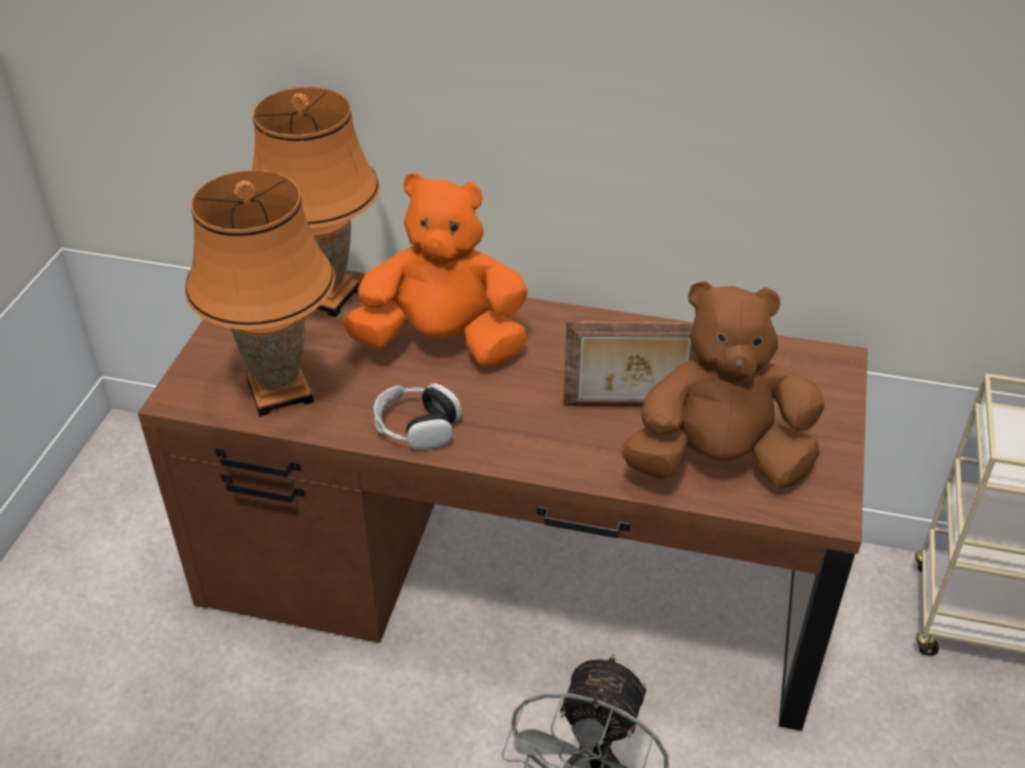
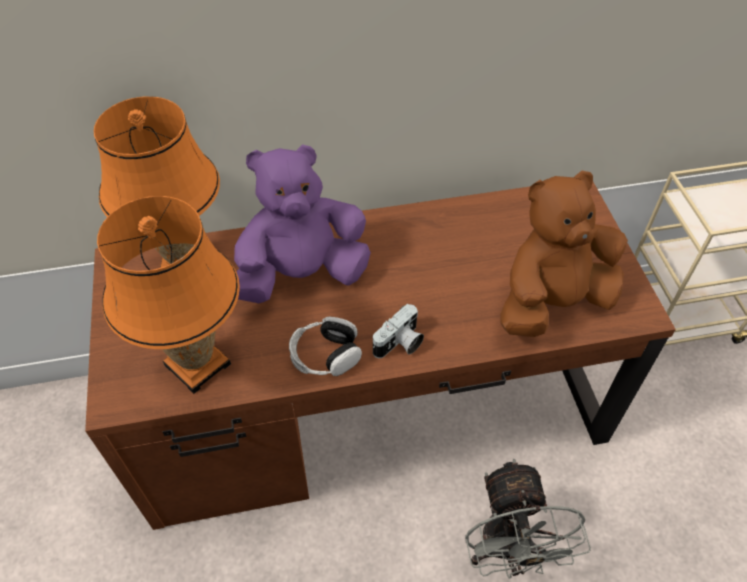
camera: 25 degrees left, 10 degrees up
orange plush toy [343,173,528,366] -> purple plush toy [234,144,371,303]
picture frame [563,321,697,406] -> none
none -> camera [373,303,424,358]

